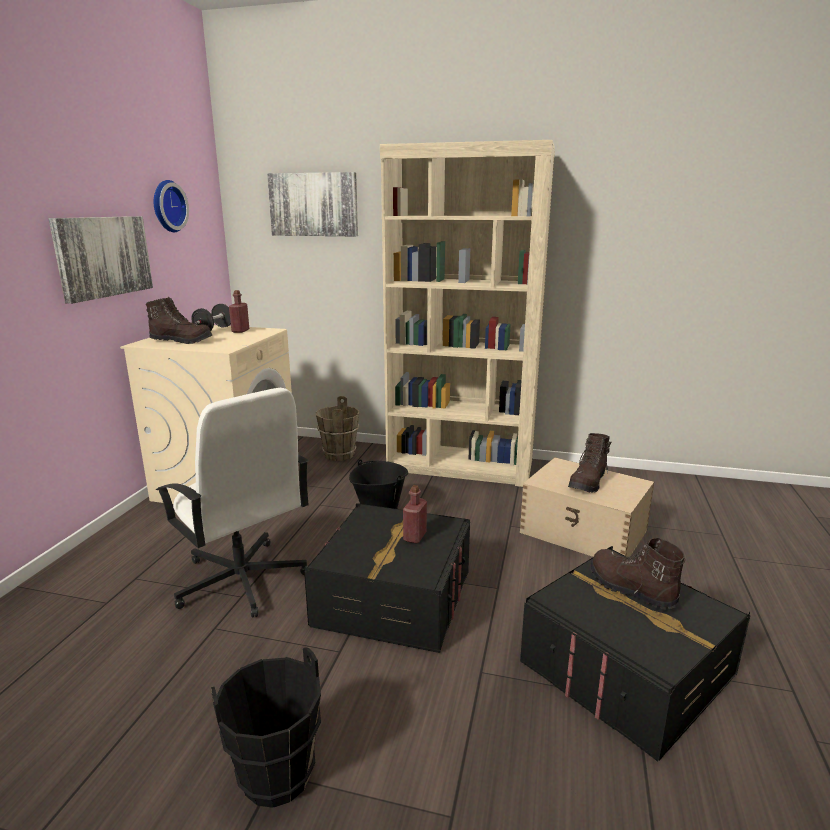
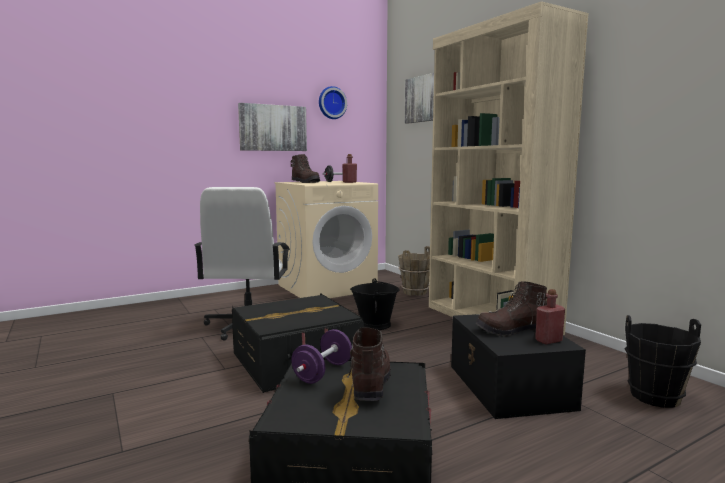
camera: 45 degrees right, 10 degrees down
black bucket [211,647,321,808] -> black bucket moved to [625,315,701,408]
red bottle [403,485,427,543] -> red bottle moved to [535,289,565,344]
beige storage box [520,457,654,557] -> black storage box [451,314,586,419]
none -> purple dumbbell [291,329,352,384]

